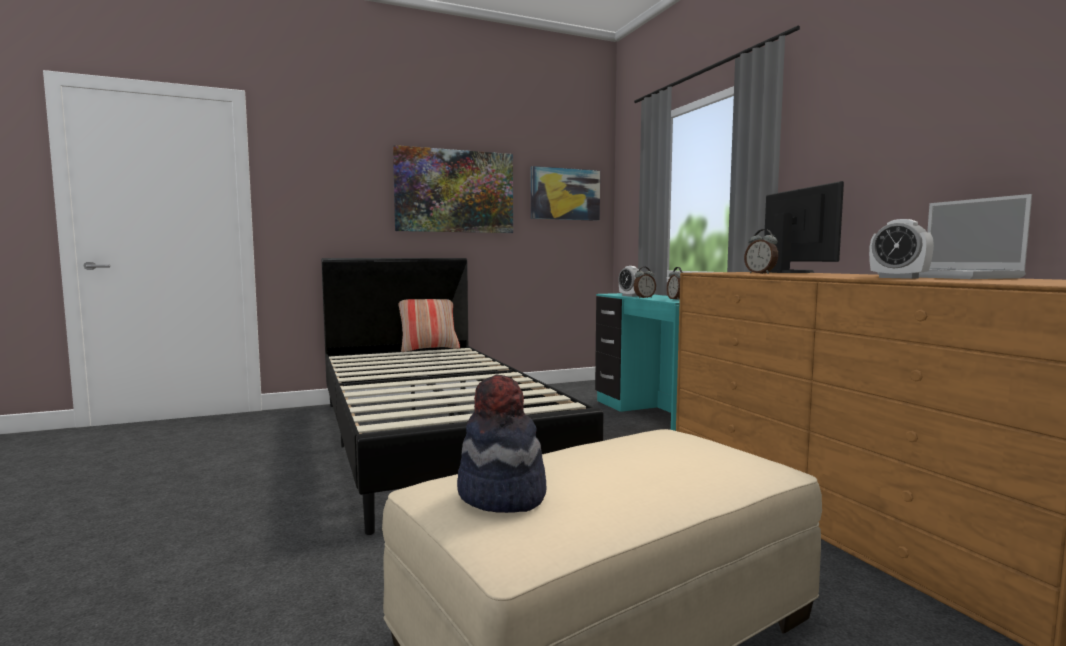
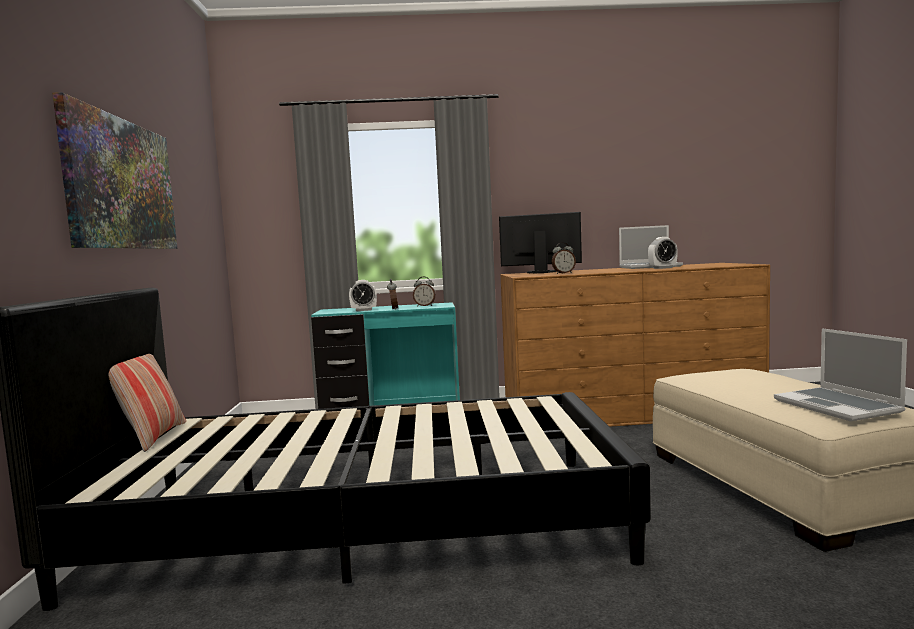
camera: 70 degrees left, 0 degrees up
hat [457,374,547,513] -> laptop [774,328,907,422]
picture [531,166,600,221] -> none

